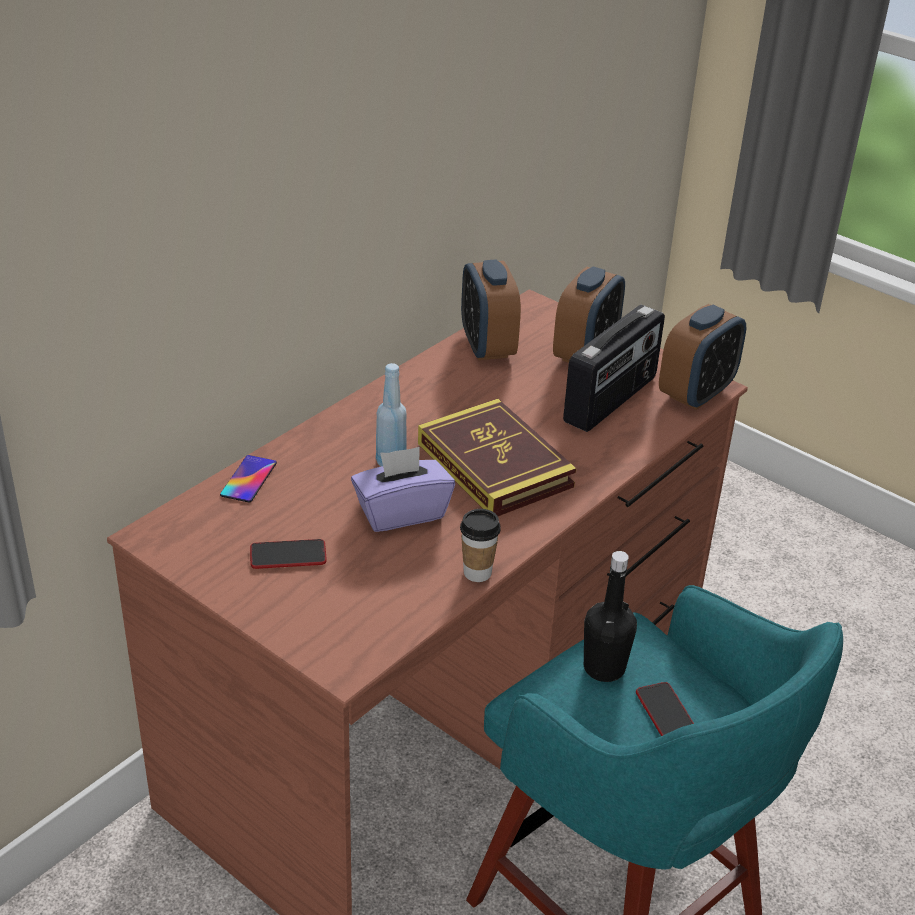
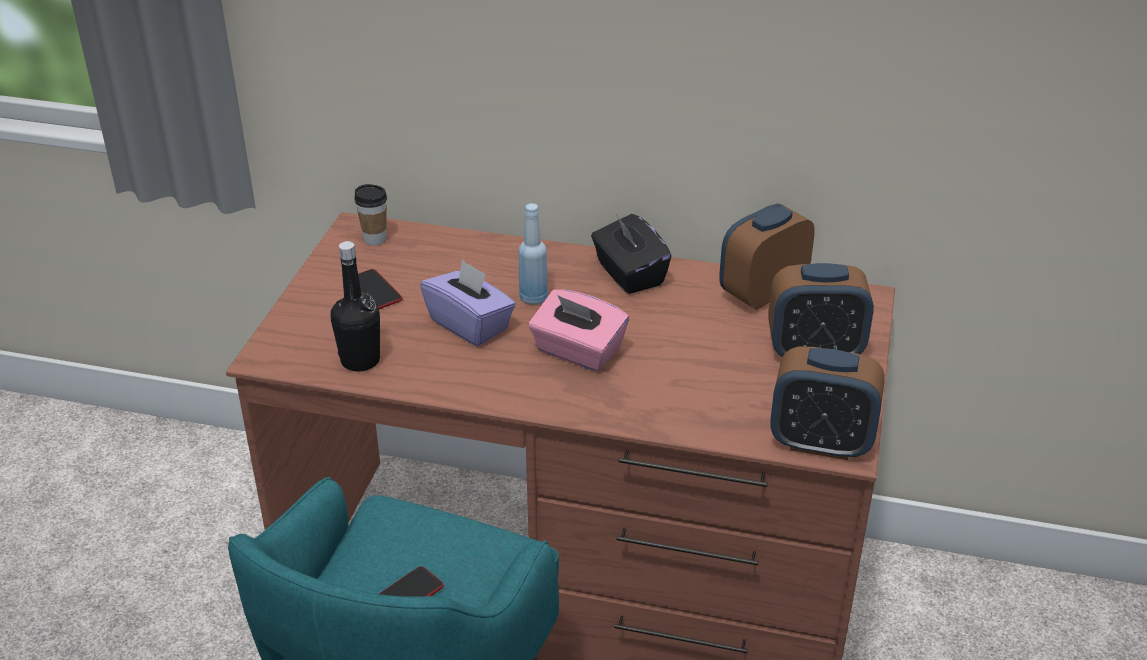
camera: 65 degrees right, 0 degrees up
phone [220,455,277,502] -> none
book [418,399,576,516] -> pink tissue box [528,289,629,371]
cup [460,509,501,582] -> cup moved to [354,184,387,246]
radio [563,305,665,432] -> none
black bottle [584,551,637,682] -> black bottle moved to [331,241,380,372]
none -> black tissue box [591,214,671,294]

